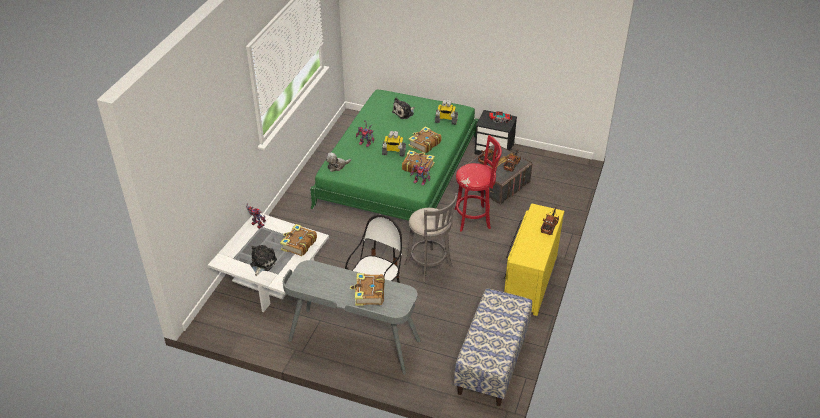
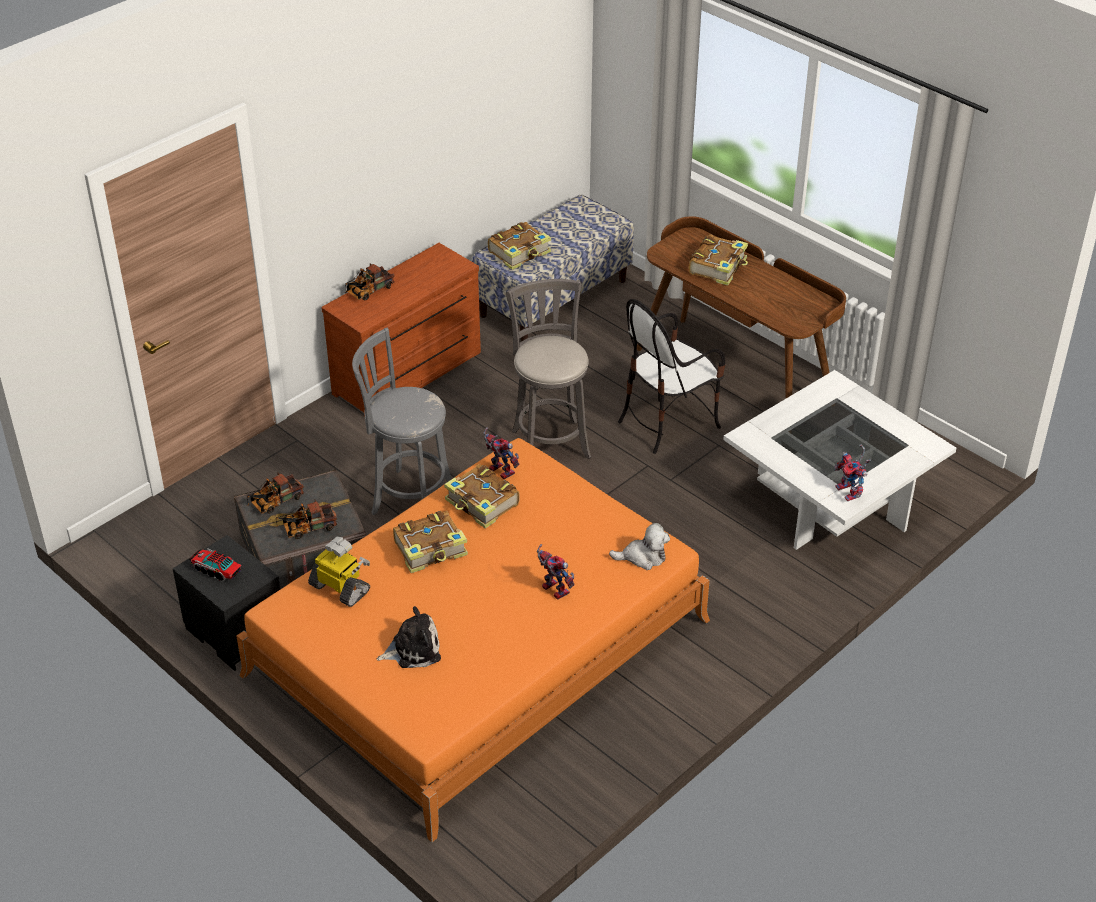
camera: 155 degrees left, 0 degrees up
plush toy [250,245,277,276] -> none
book [280,224,317,256] -> book moved to [488,222,551,270]
grey desk [283,260,420,375] -> brown desk [637,216,846,399]
green bed [310,90,479,221] -> orange bed [236,438,710,842]
toy robot [382,131,406,157] -> none
red stool [455,135,502,232] -> grey stool [352,327,452,515]
yellow dresser [504,203,564,316] -> brown dresser [322,243,481,417]

